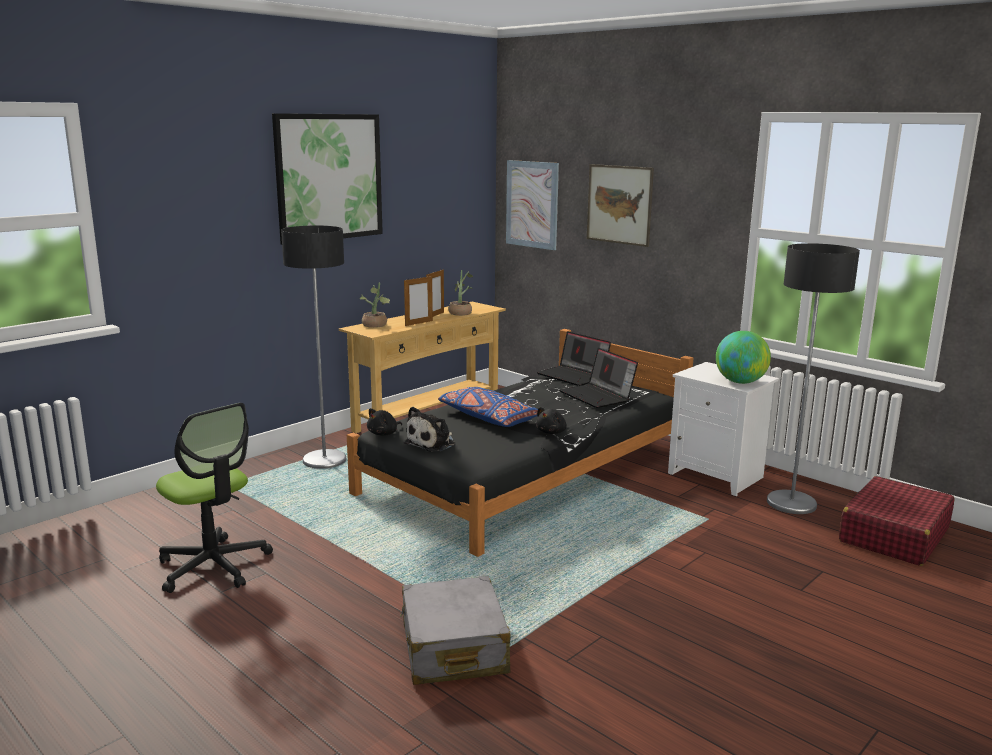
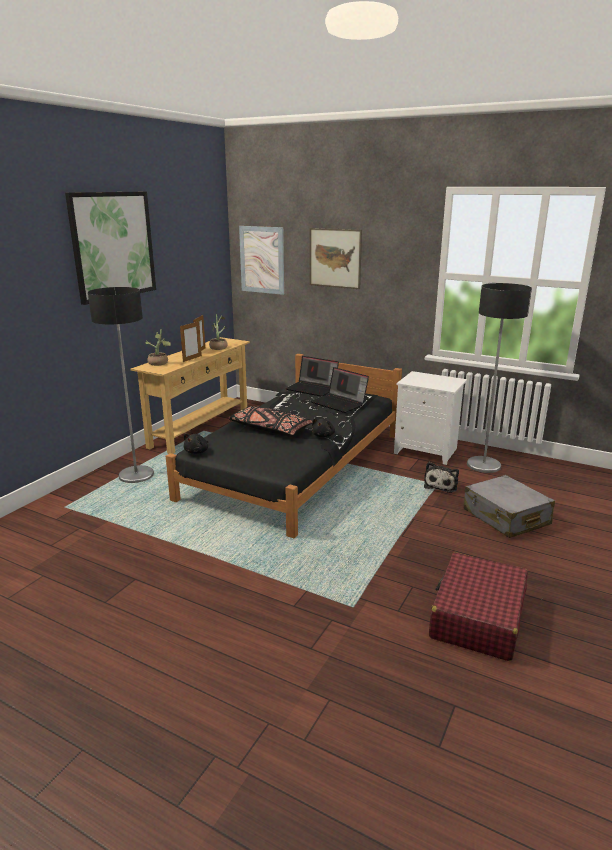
camera: 15 degrees left, 5 degrees up
office chair [156,403,273,593] -> none
grey suitcase [400,576,510,685] -> grey suitcase moved to [464,475,555,538]
plush toy [404,407,455,451] -> plush toy moved to [424,462,459,493]
blue pillow [438,387,538,427] -> black pillow [228,406,313,436]
globe [716,331,771,384] -> none
red suitcase [839,476,955,566] -> red suitcase moved to [429,552,528,661]

